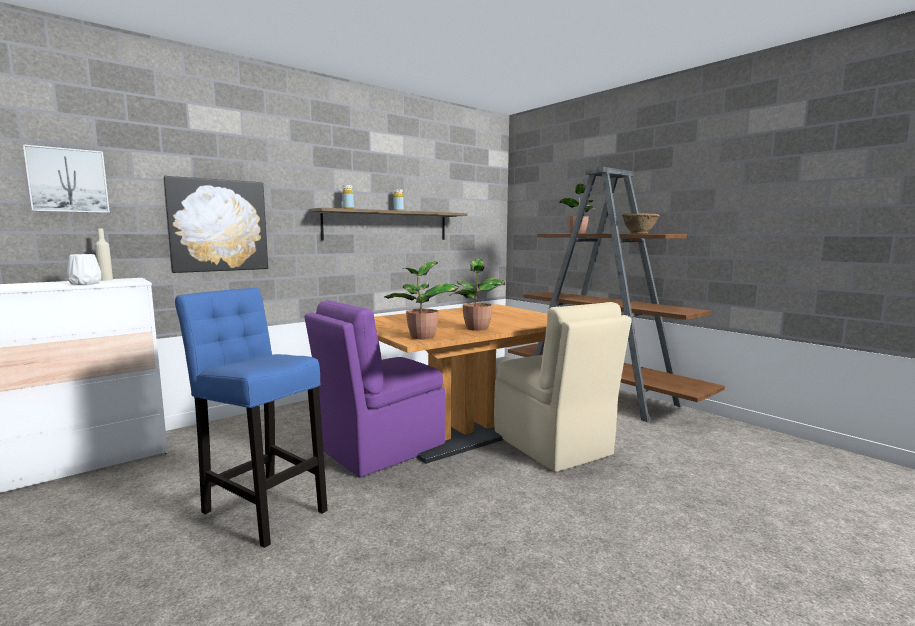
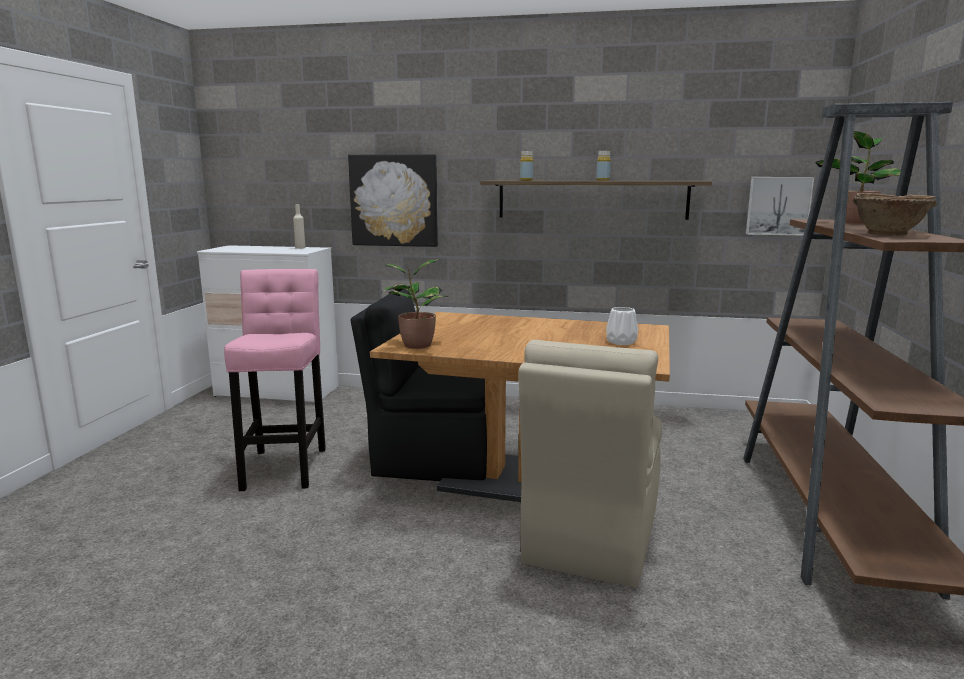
camera: 50 degrees right, 5 degrees up
picture [23,144,110,213] -> picture moved to [746,177,814,235]
white vase [67,254,101,285] -> white vase moved to [606,307,638,345]
blue stool [175,288,328,548] -> pink stool [224,269,326,491]
purple chair [304,300,446,477] -> black chair [351,289,487,481]
potted plant [449,259,505,331] -> none

